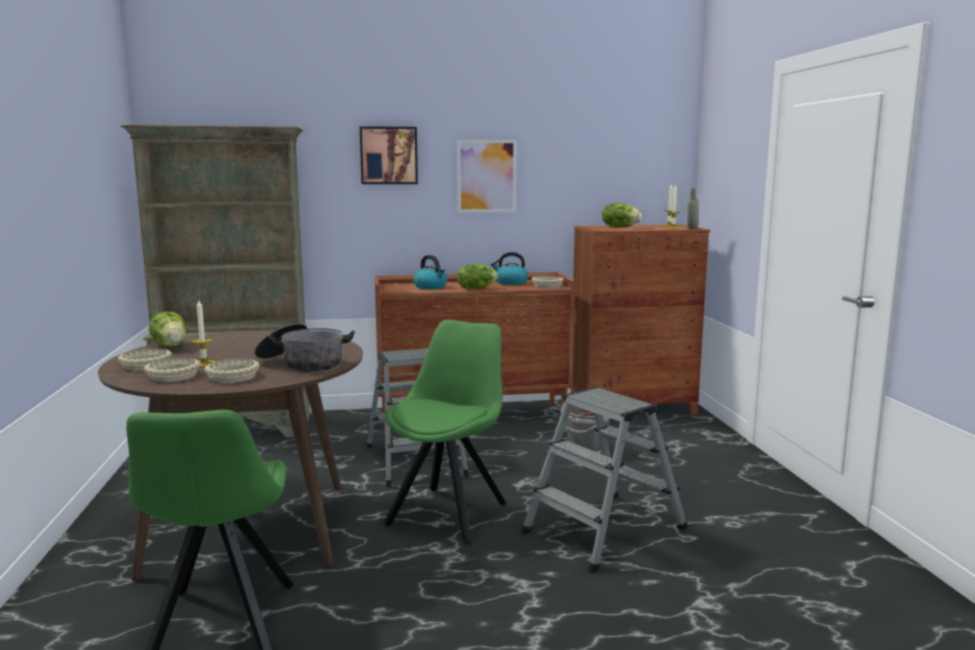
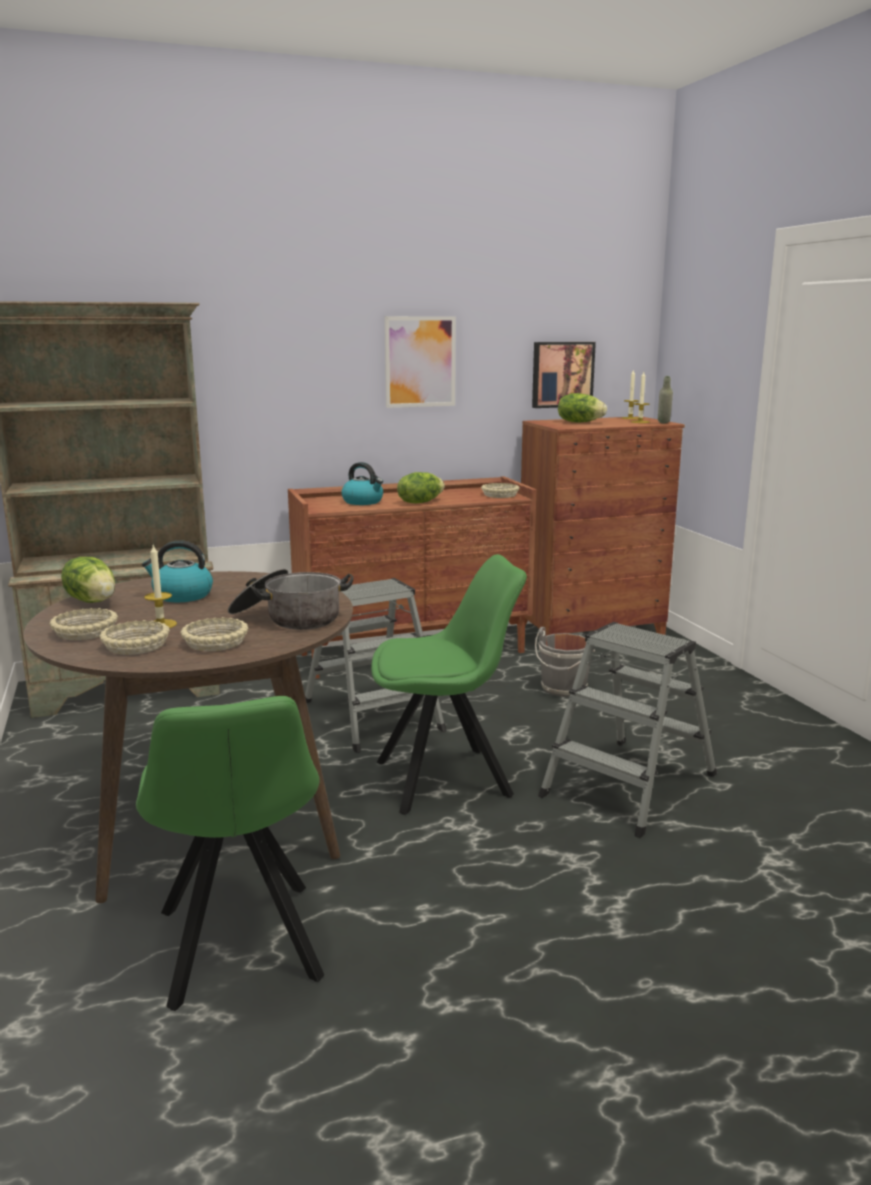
camera: 10 degrees left, 5 degrees up
picture [360,126,418,184] -> picture moved to [532,342,596,408]
green chair [384,319,506,544] -> green chair turned 60 degrees clockwise [371,554,527,815]
kettle [491,252,528,285] -> kettle moved to [142,540,213,602]

